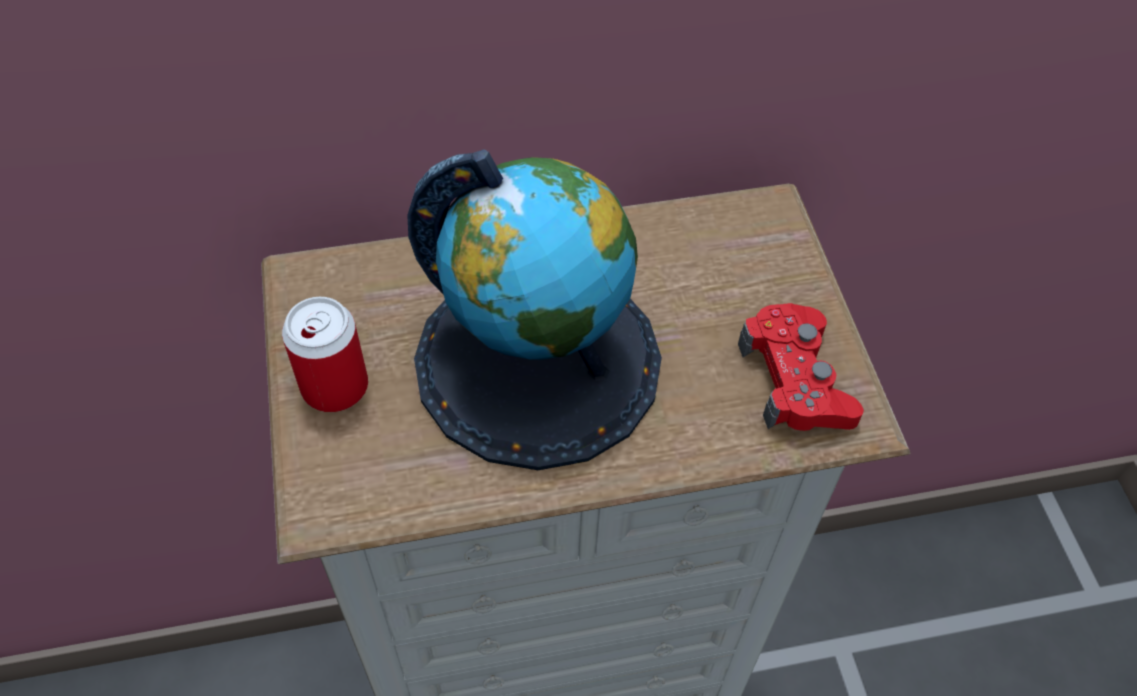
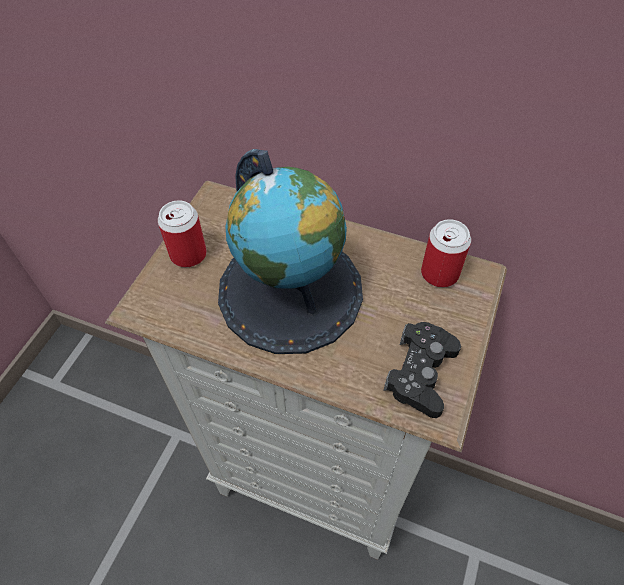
camera: 35 degrees right, 0 degrees up
red game controller [738,303,864,431] -> black game controller [383,322,461,418]
none -> can [421,219,471,287]

